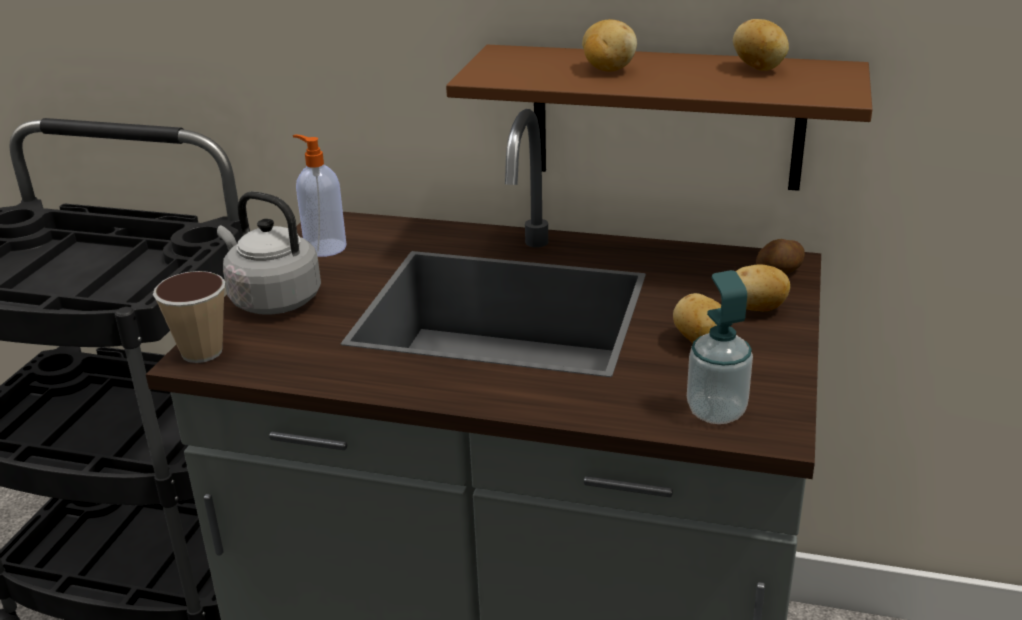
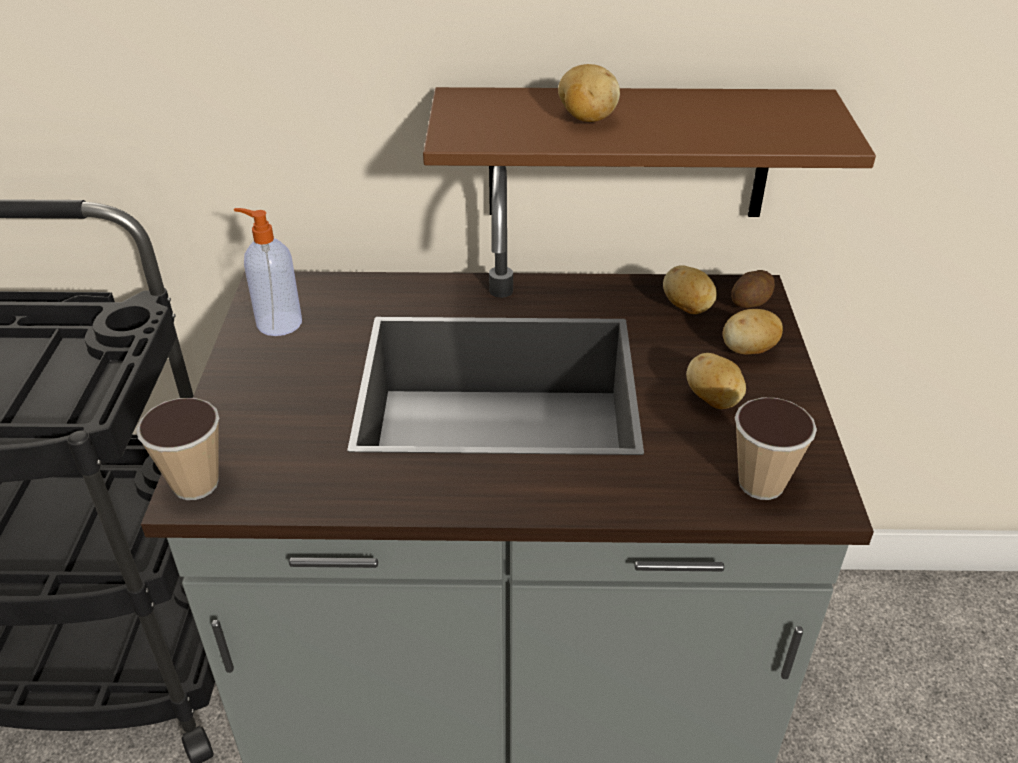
camera: 15 degrees left, 10 degrees up
grey kettle [217,191,321,315] -> none
soap dispenser [687,270,753,424] -> cup [735,398,817,500]
potato [733,19,789,71] -> potato moved to [663,265,717,314]

